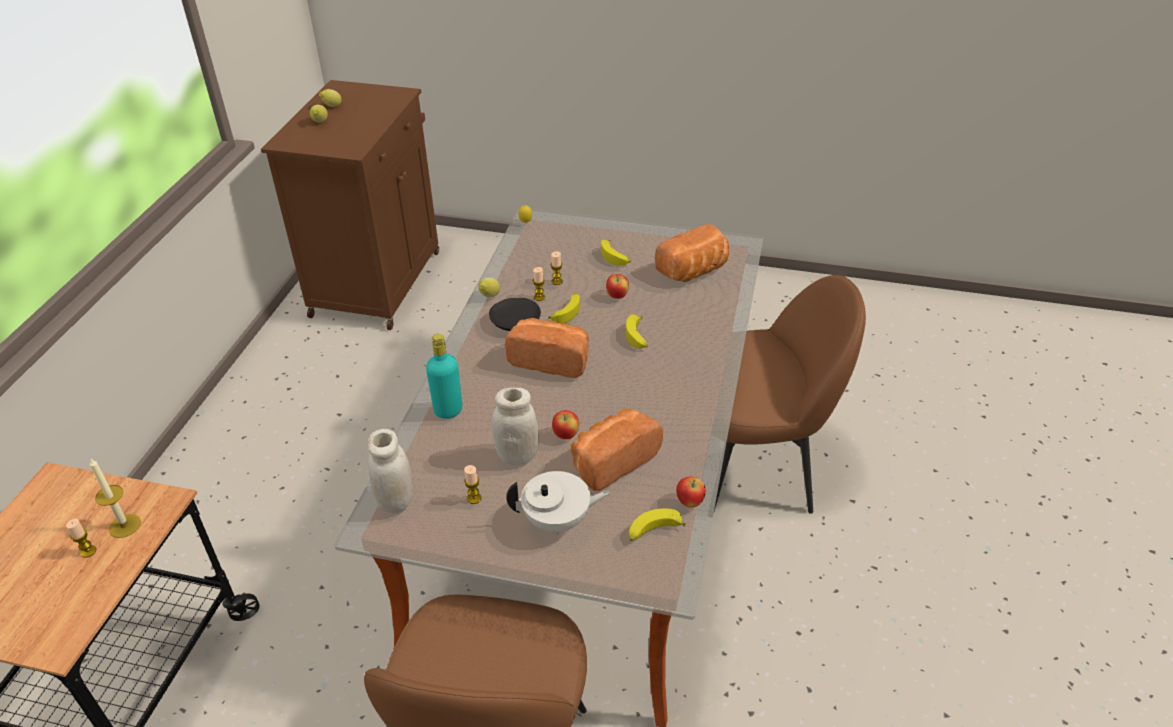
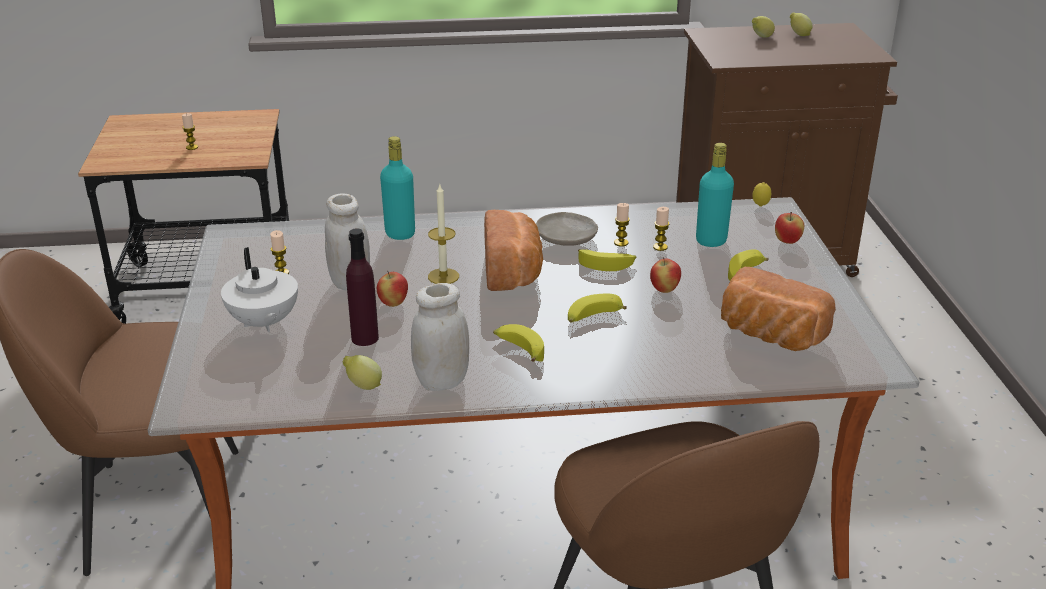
camera: 70 degrees right, 10 degrees down
candle [90,458,141,538] -> candle moved to [428,184,459,284]
white jar [368,429,413,513] -> white jar moved to [411,283,469,391]
lemon [478,278,500,297] -> lemon moved to [343,355,382,390]
black plate [489,298,541,331] -> beige plate [536,212,598,246]
bread [571,409,663,491] -> purple bottle [346,228,379,346]
banana [629,508,686,541] -> banana moved to [493,324,544,362]
apple [676,477,706,508] -> apple moved to [775,212,804,244]
none -> turquoise bottle [696,143,734,247]

